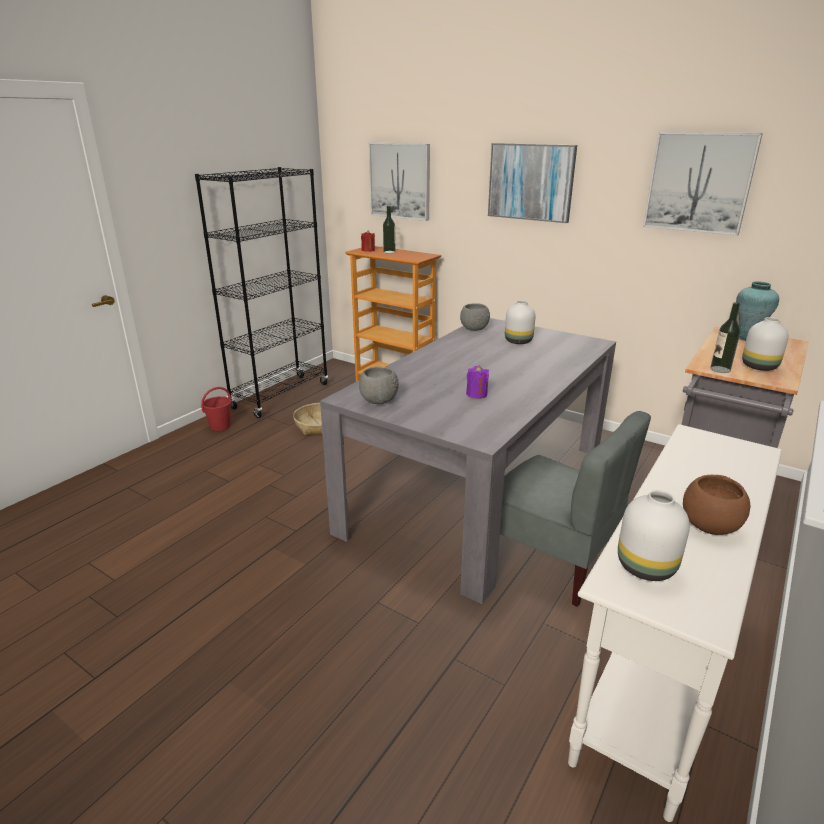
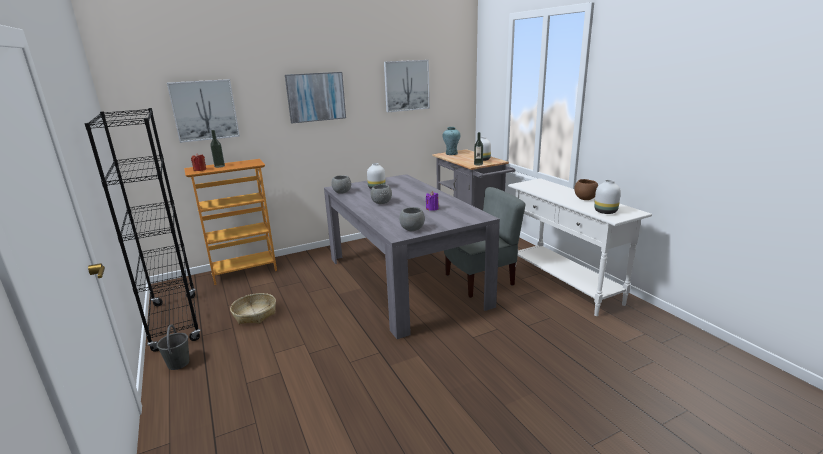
camera: 60 degrees left, 5 degrees down
red bucket [201,387,232,431] -> grey bucket [157,324,189,370]
none -> grey bowl [370,184,392,204]

